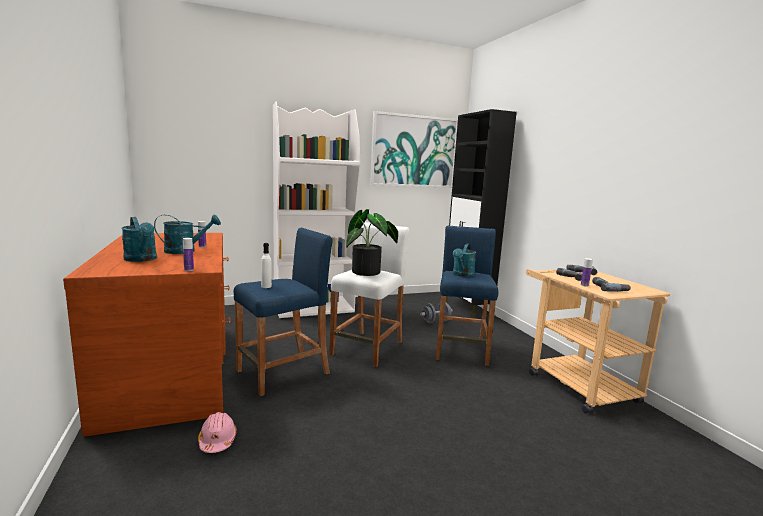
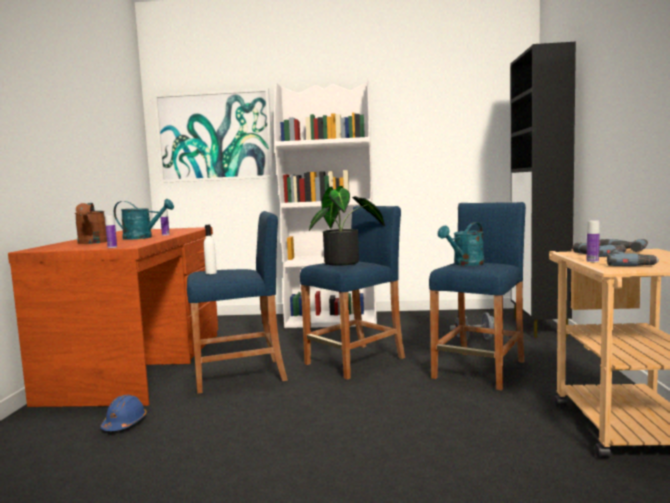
camera: 25 degrees right, 5 degrees down
turquoise watering can [121,217,157,262] -> brown watering can [75,203,107,244]
pink hard hat [198,412,237,453] -> blue hard hat [100,394,147,431]
white stool [329,222,409,367] -> blue stool [300,206,405,380]
picture [370,111,458,188] -> picture moved to [154,88,274,183]

